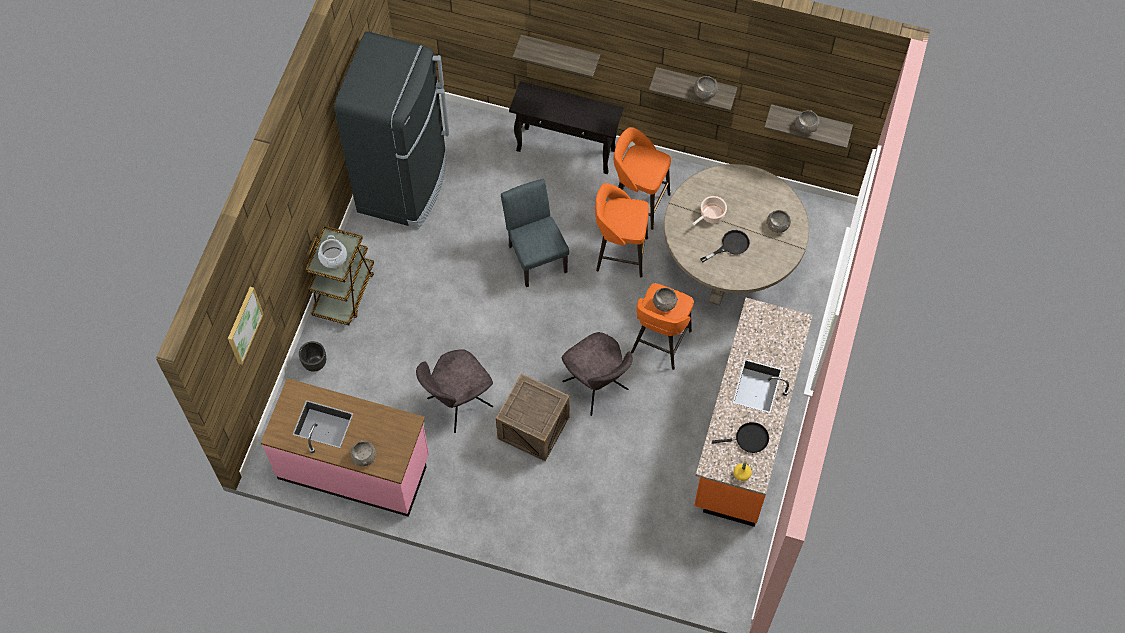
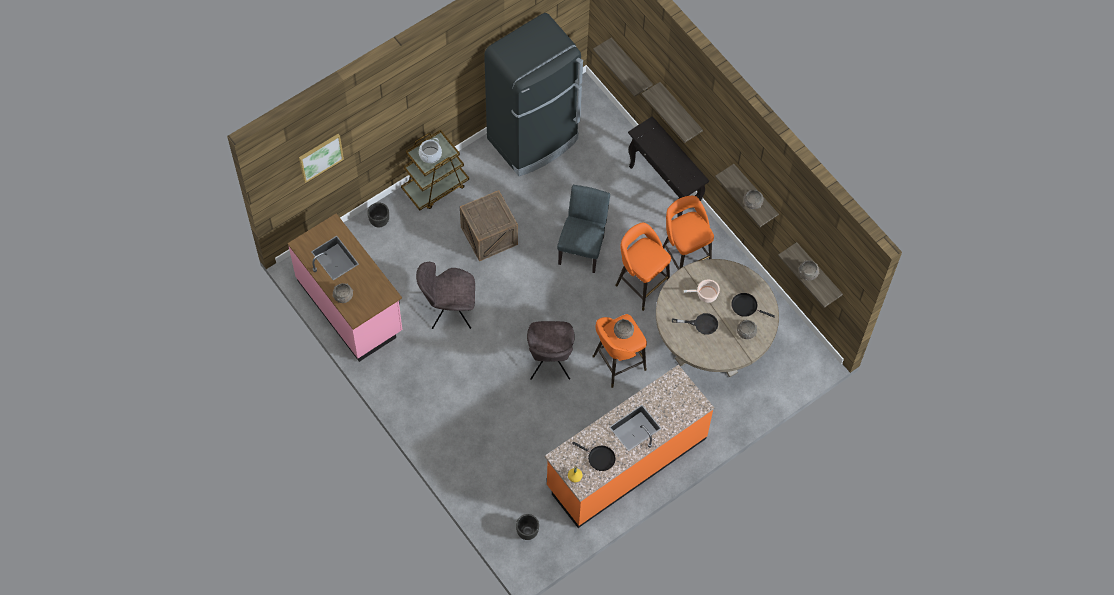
camera: 35 degrees right, 0 degrees up
crate [496,374,570,461] -> crate moved to [460,190,518,261]
none -> black planter [516,514,539,540]
none -> shelf [593,37,653,97]
none -> black frying pan [731,293,775,318]

